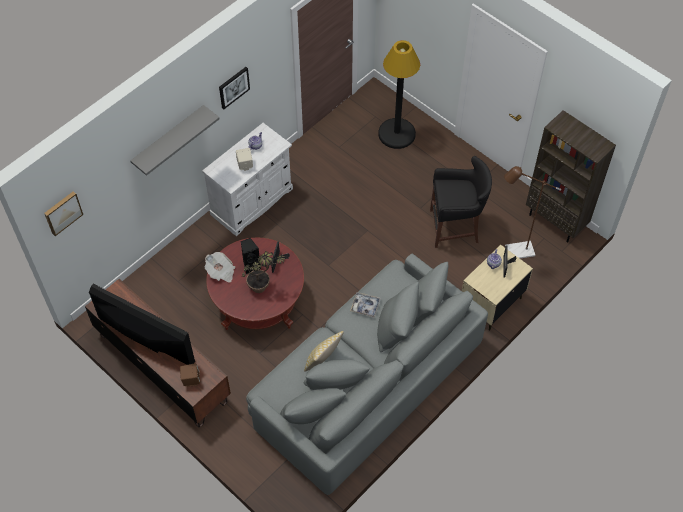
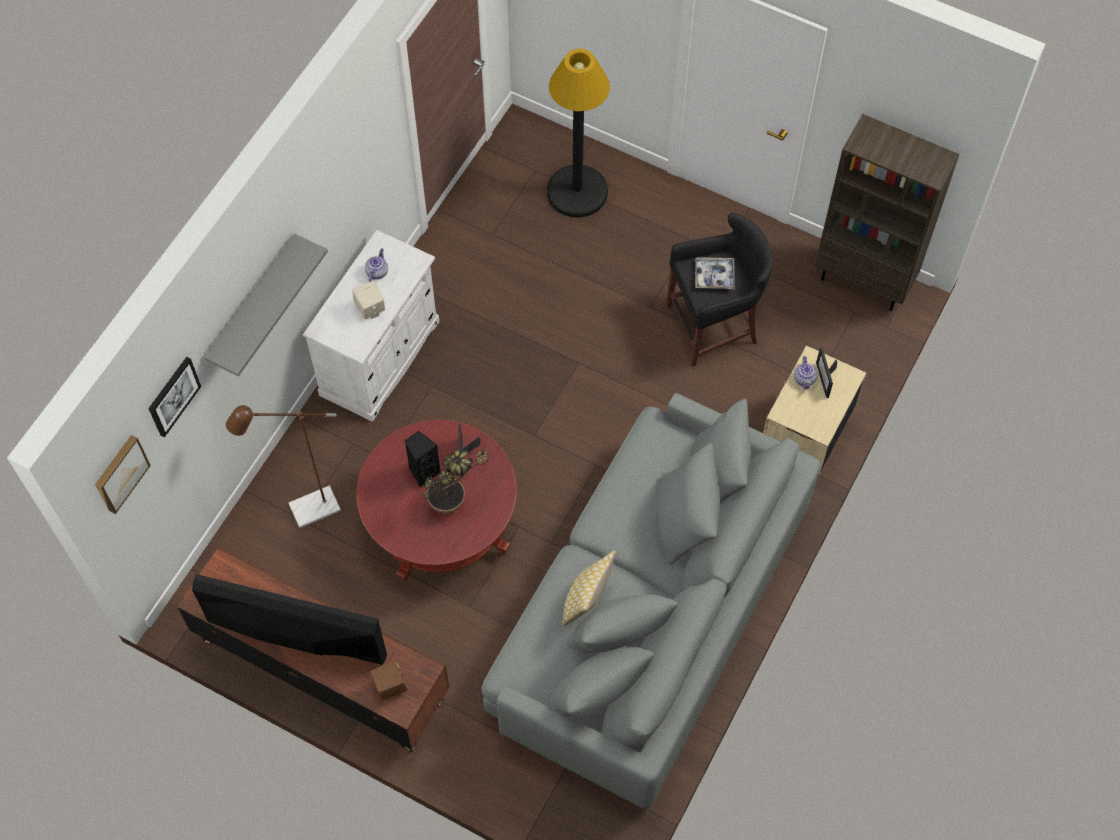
camera: 15 degrees left, 5 degrees up
newspaper [205,252,235,283] -> none
picture [219,67,250,109] -> picture moved to [148,357,201,437]
tray [350,292,381,318] -> tray moved to [695,257,735,289]
brown floor lamp [504,166,561,259] -> brown floor lamp moved to [226,405,341,528]

